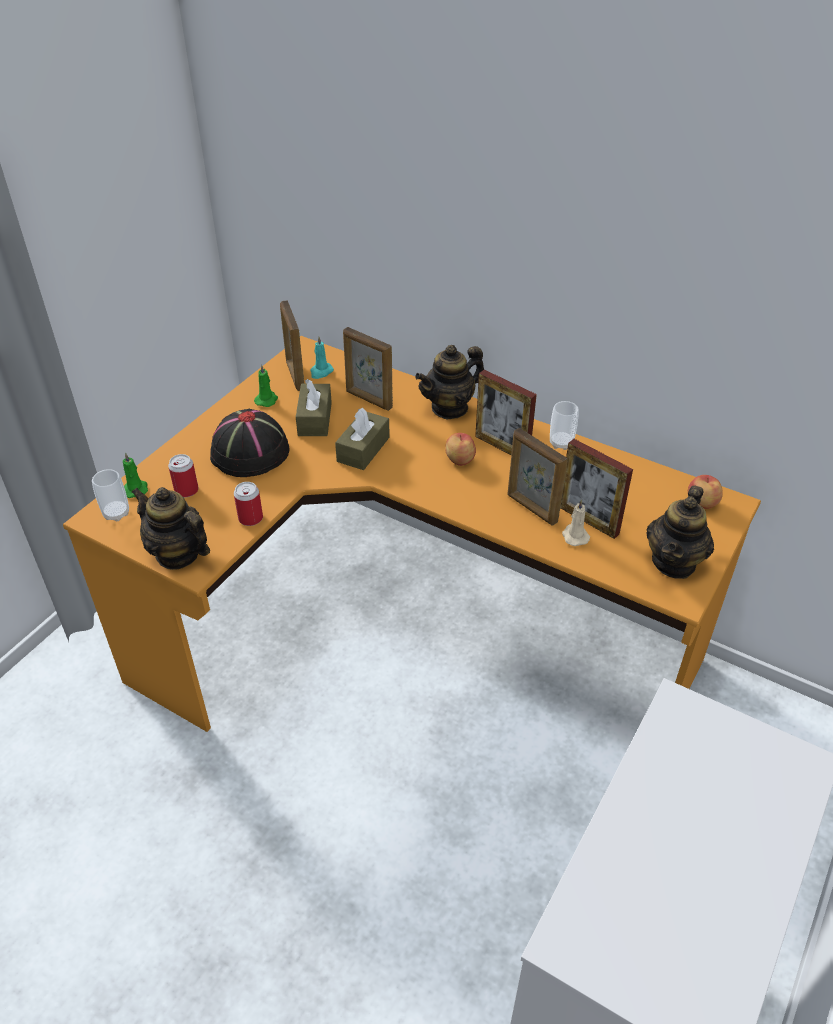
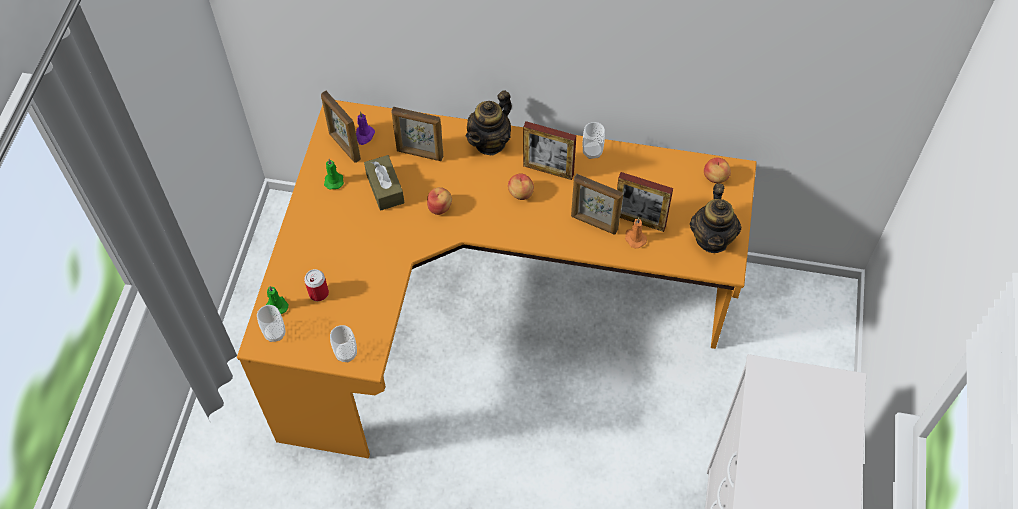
camera: 20 degrees left, 15 degrees up
teapot [131,487,210,570] -> cup [330,325,357,362]
black hat [210,409,289,477] -> none
can [234,482,263,526] -> none
turquoise candle [310,336,334,379] -> purple candle [356,112,375,145]
brown tissue box [335,408,390,470] -> apple [427,187,452,215]
beige candle [562,499,590,546] -> orange candle [625,218,647,248]

